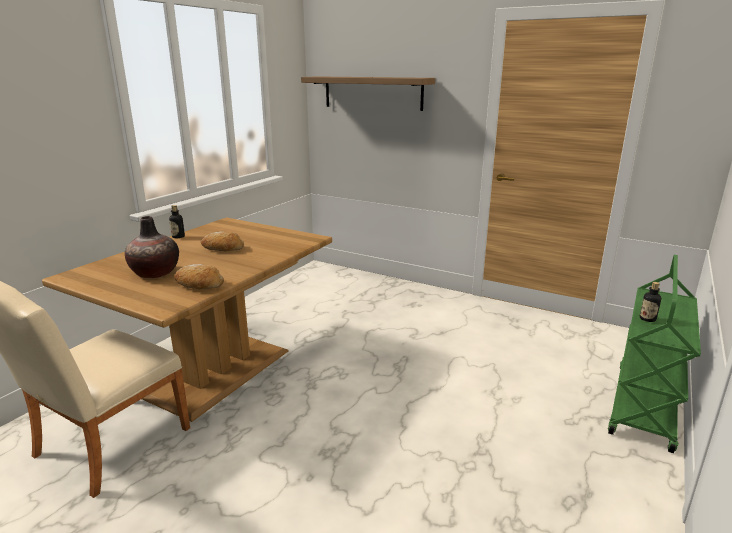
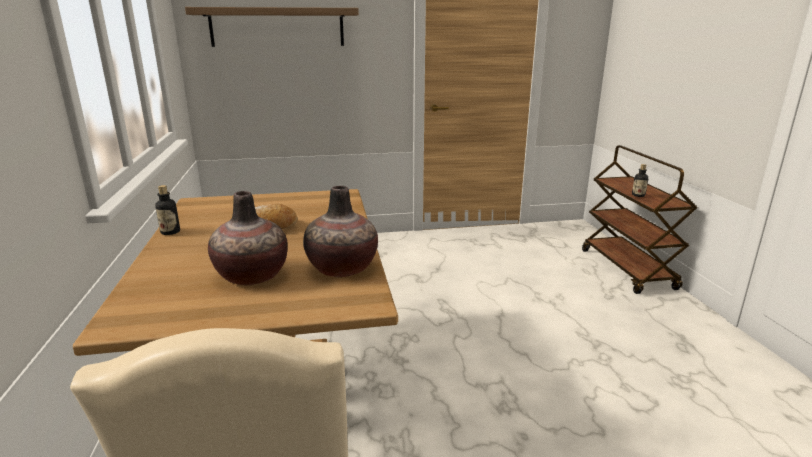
camera: 40 degrees left, 0 degrees up
bread [174,264,224,289] -> vase [303,186,378,277]
green cart [608,255,701,453] -> brown cart [582,145,697,294]

